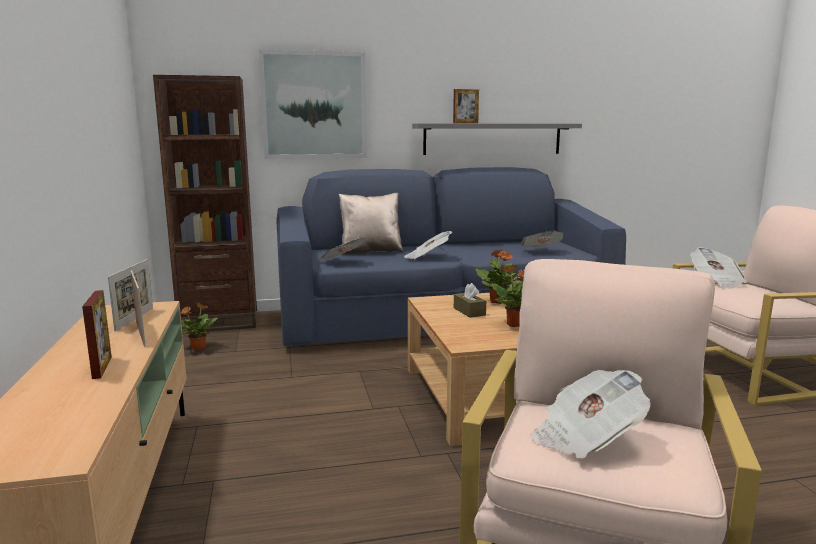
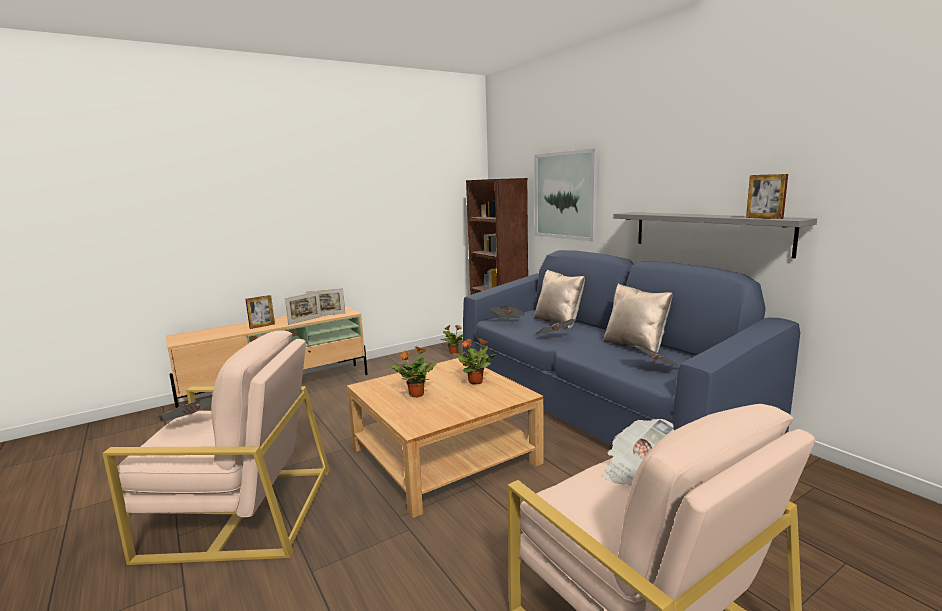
camera: 70 degrees right, 0 degrees up
picture frame [453,89,479,123] -> picture frame moved to [746,174,788,219]
brown tissue box [454,283,486,318] -> none
none -> beige pillow [603,284,673,353]

